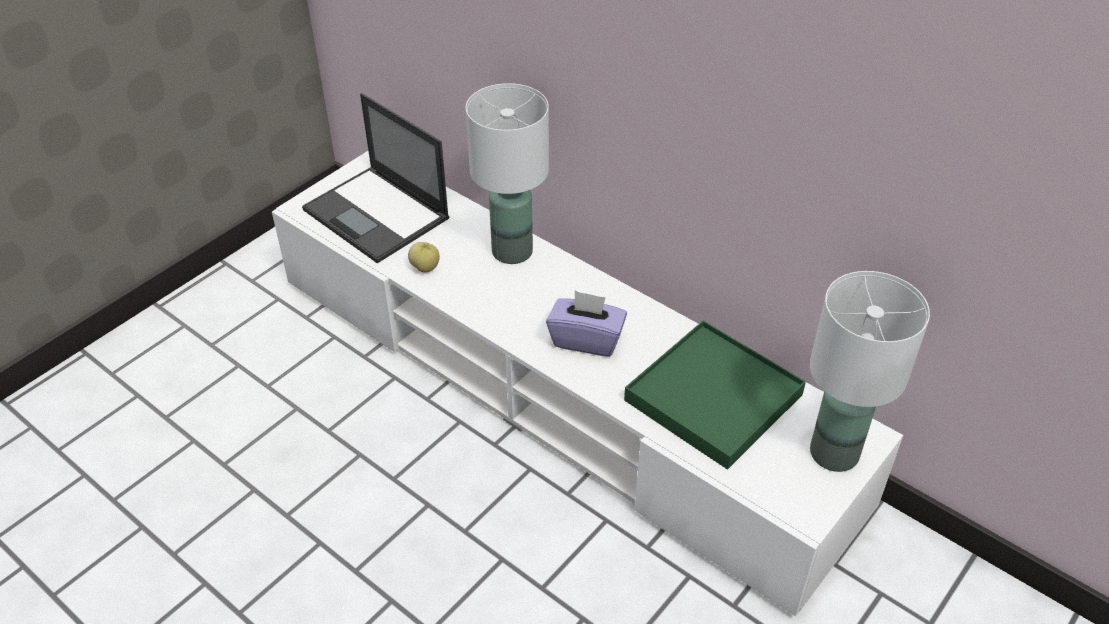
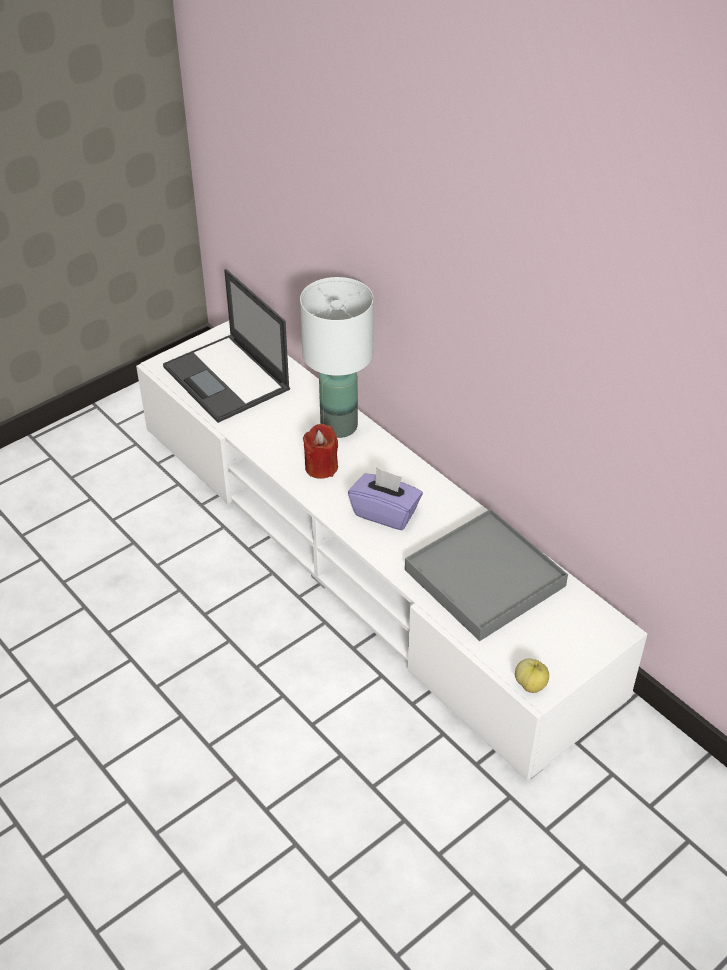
camera: 10 degrees right, 0 degrees up
apple [408,242,440,273] -> apple moved to [515,659,549,693]
green tray [624,321,806,470] -> grey tray [405,509,568,641]
white table lamp [810,271,930,472] -> none
none -> red candle [303,424,338,479]

